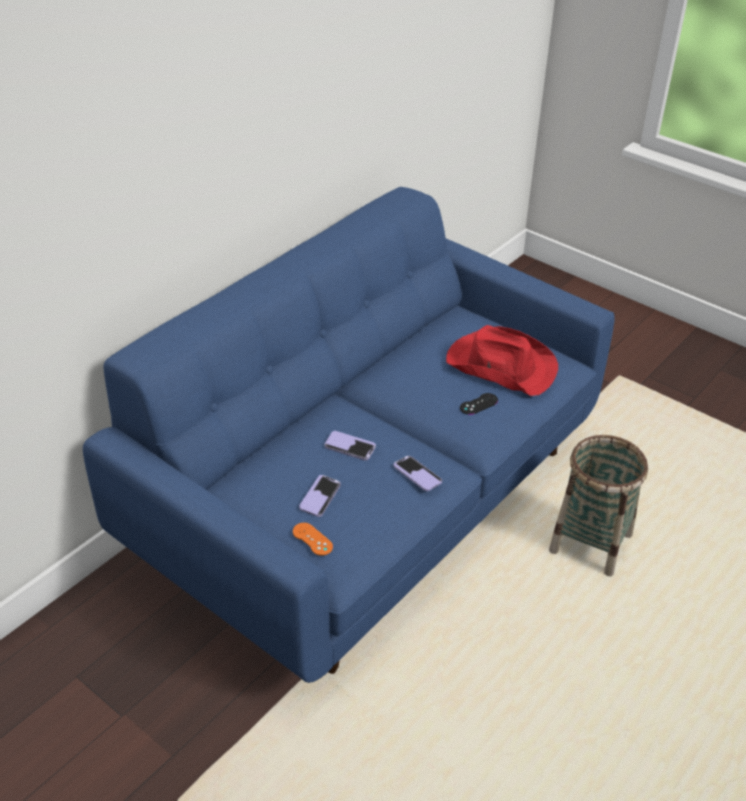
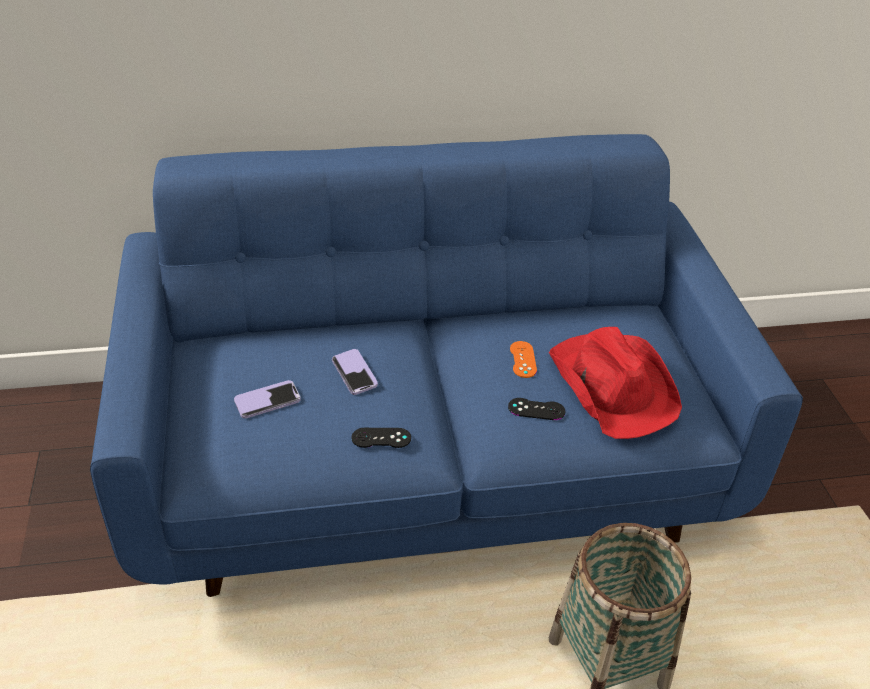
camera: 40 degrees right, 0 degrees up
orange game controller [293,523,333,556] -> orange game controller moved to [510,341,537,378]
phone [393,456,442,491] -> black game controller [351,428,411,448]

